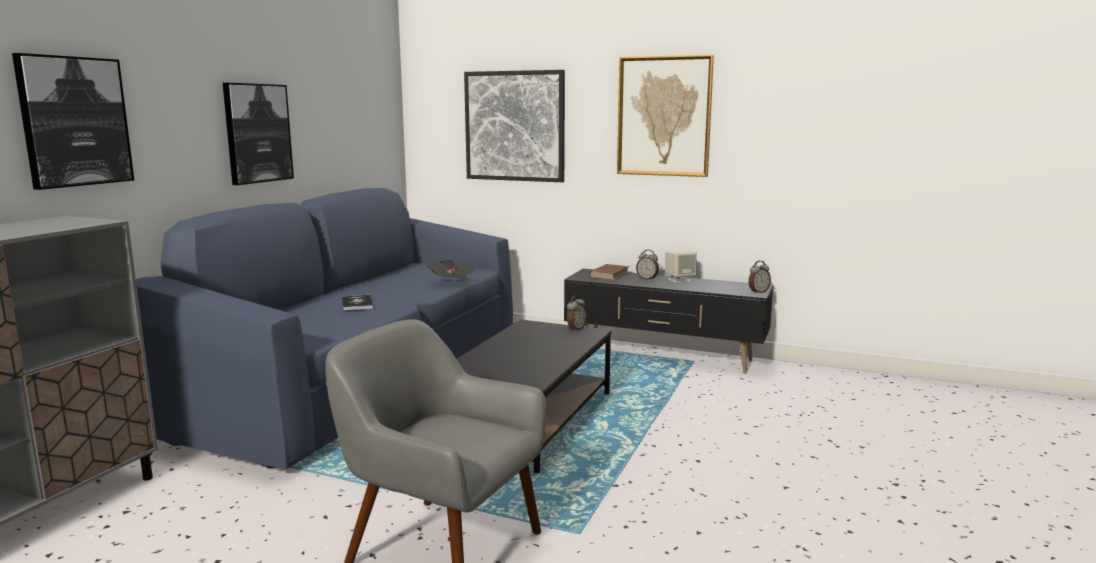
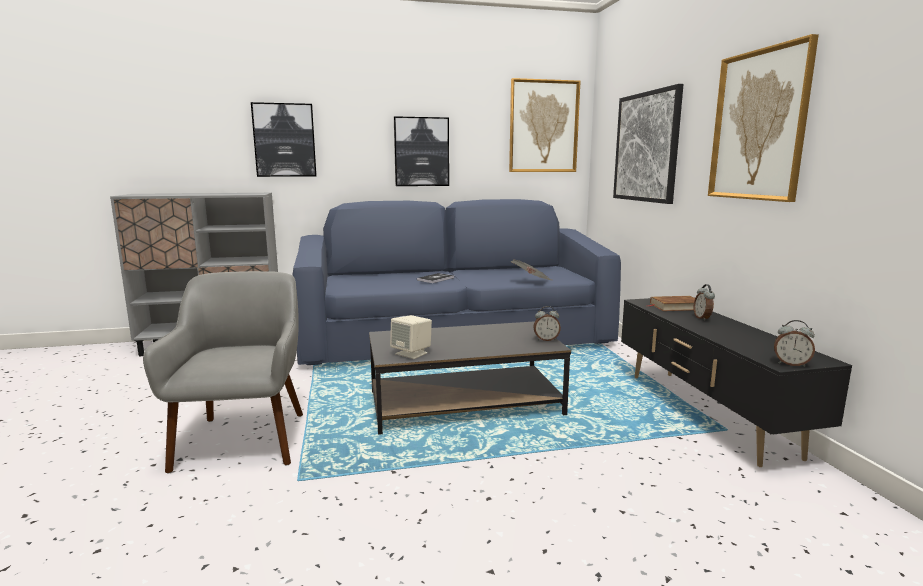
camera: 55 degrees right, 0 degrees up
beige speaker [665,250,697,283] -> beige speaker moved to [390,315,432,359]
none -> picture [509,78,581,172]

